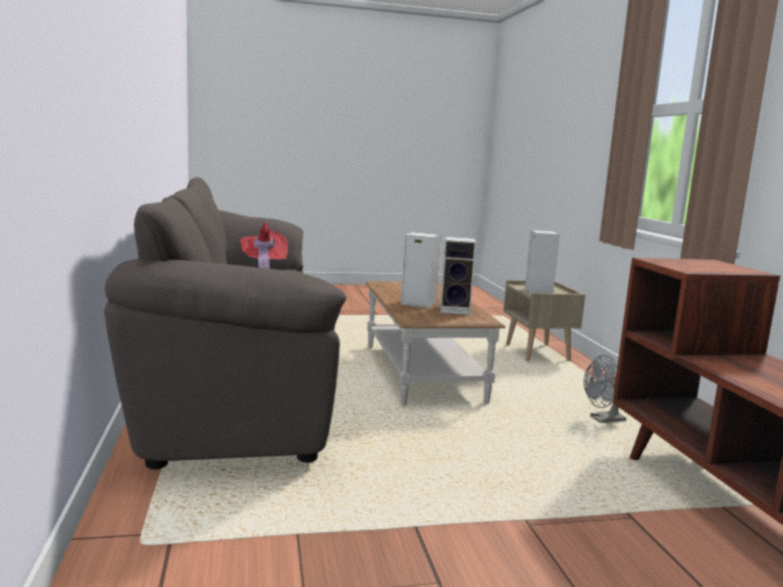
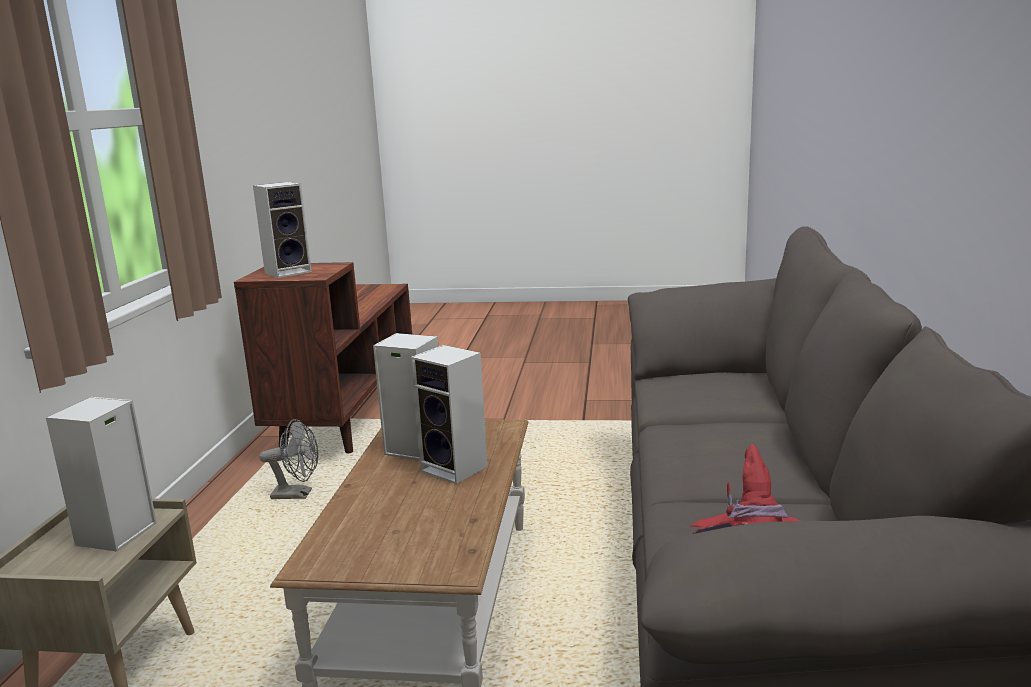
camera: 160 degrees left, 5 degrees up
none -> speaker [253,182,312,278]

